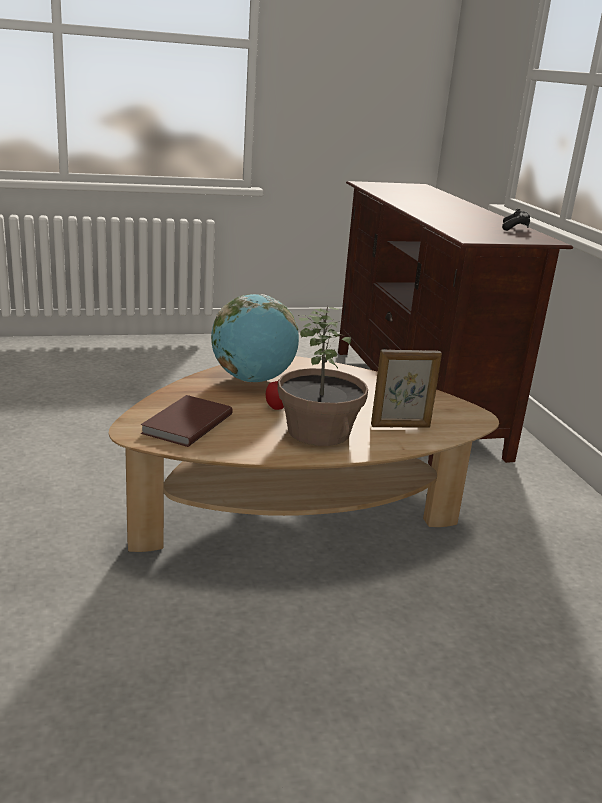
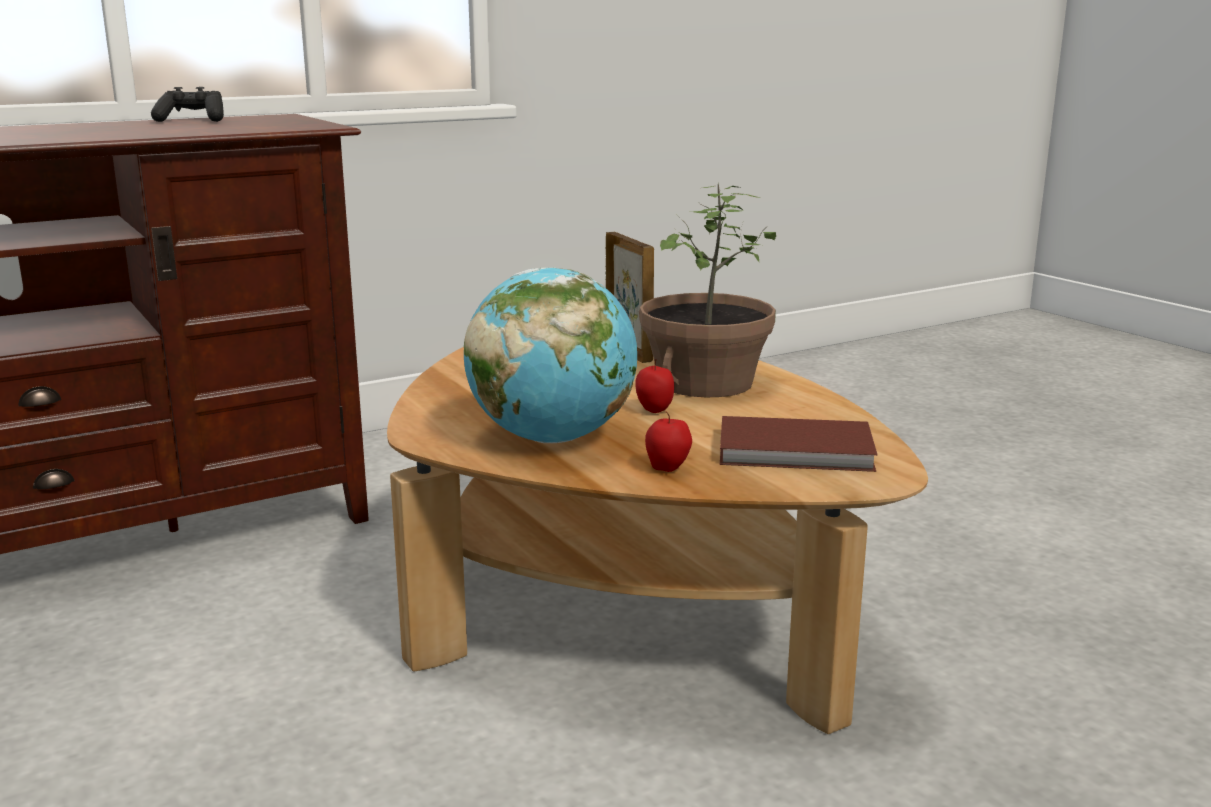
camera: 105 degrees left, 5 degrees down
none -> apple [645,411,692,472]

